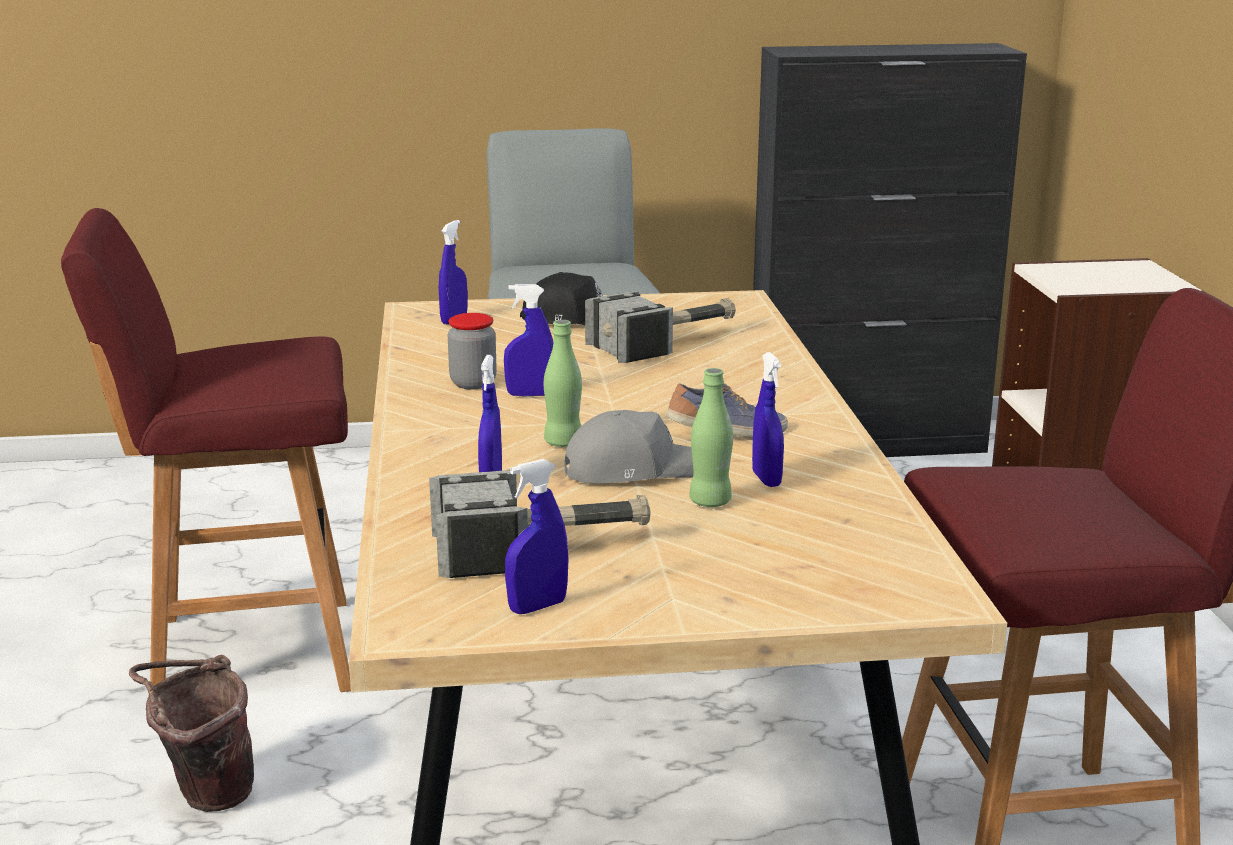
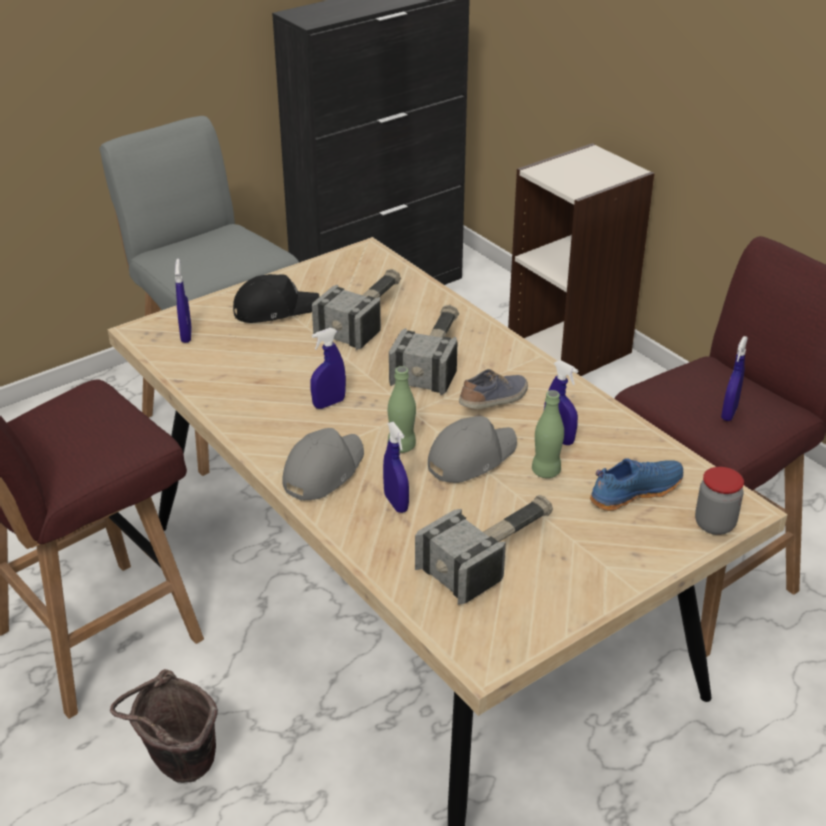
camera: 30 degrees left, 15 degrees up
jar [448,313,497,389] -> jar moved to [695,467,744,535]
blue spray bottle [505,459,568,614] -> blue spray bottle moved to [721,336,748,421]
none -> grey cap [282,428,364,501]
none -> hammer [389,305,459,395]
none -> blue shoe [590,458,683,511]

